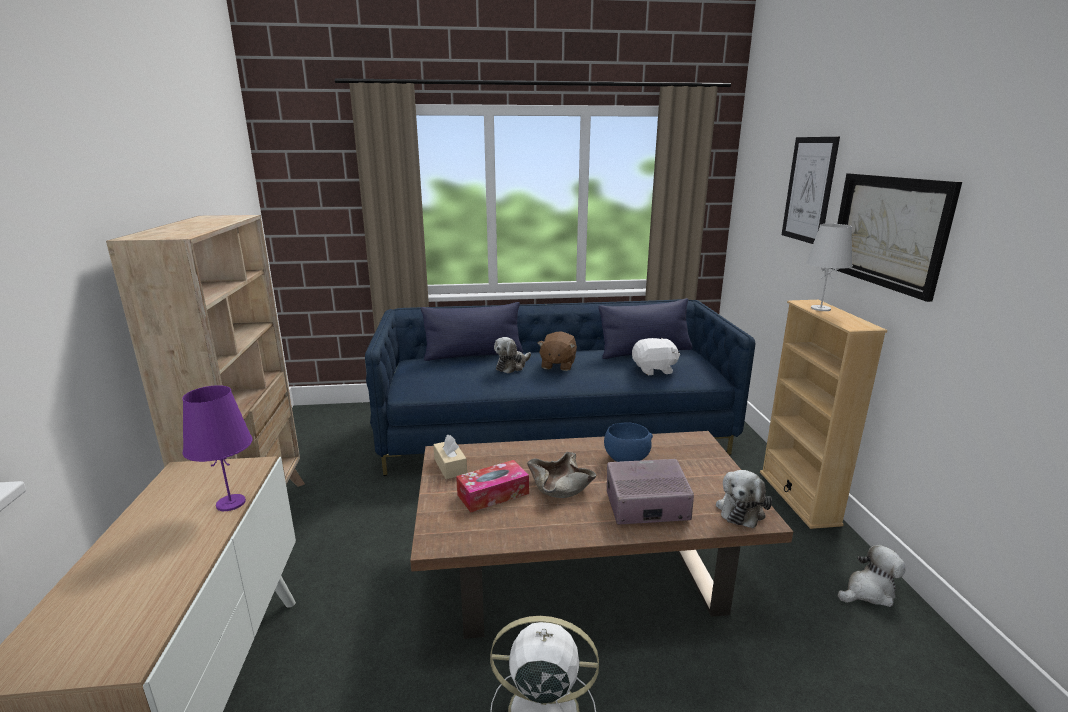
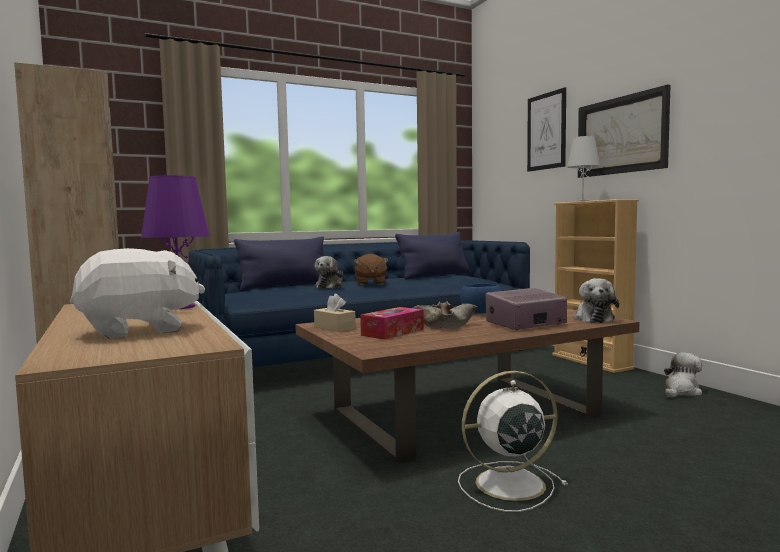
camera: 20 degrees left, 15 degrees down
white plush toy [632,337,680,375] -> white plush toy moved to [70,248,205,339]

